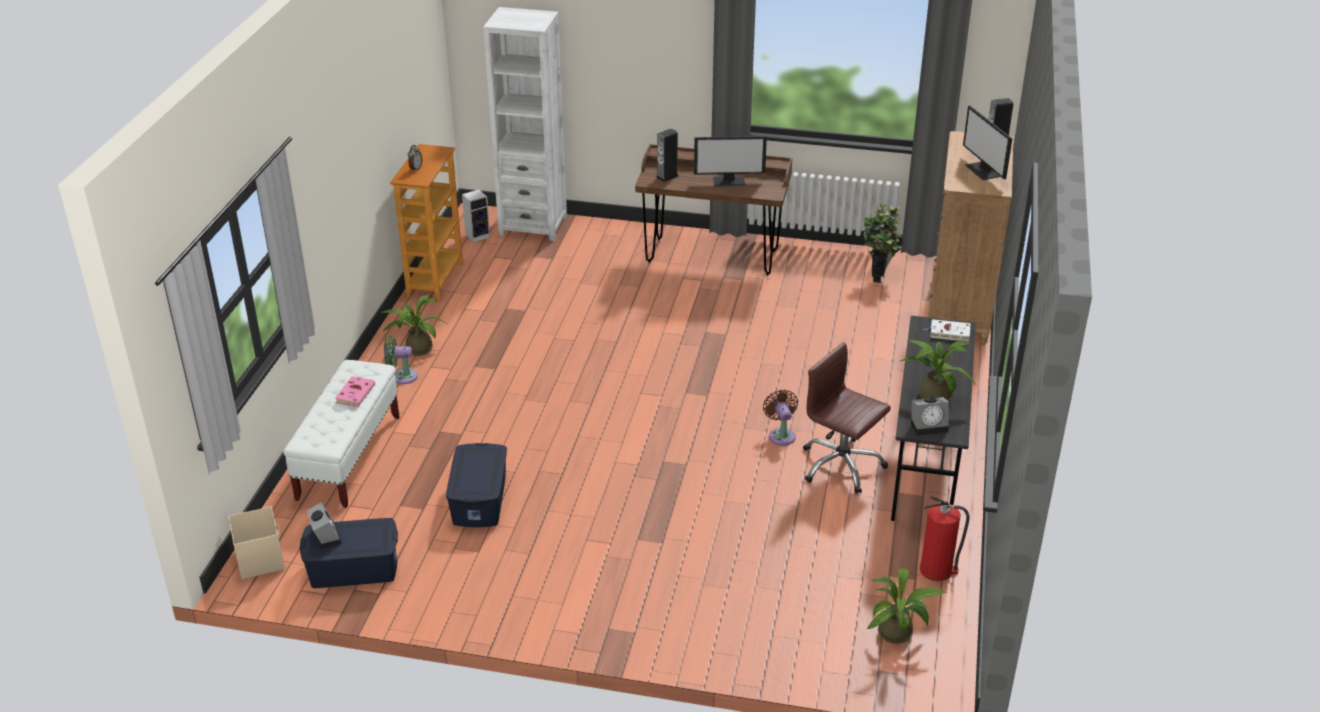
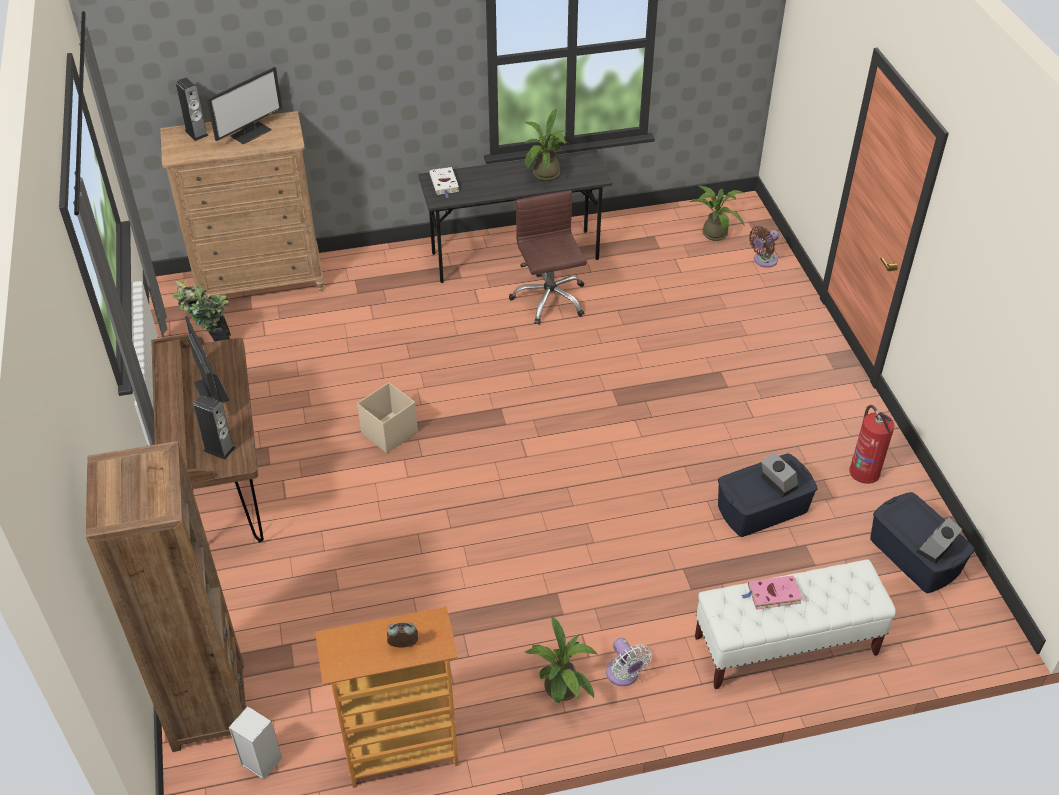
camera: 115 degrees left, 10 degrees up
beige storage box [228,506,285,579] -> beige storage box moved to [357,383,418,453]
green fan [384,336,418,384] -> white fan [606,638,652,686]
white bookcase [483,7,567,241] -> brown bookcase [86,441,246,752]
brown fan [763,390,798,445] -> brown fan moved to [749,226,779,268]
brown office chair [803,342,891,494] -> brown office chair turned 150 degrees clockwise [509,190,587,325]
alarm clock [910,397,949,435] -> alarm clock moved to [761,452,798,497]
fire extinguisher [920,496,970,581] -> fire extinguisher moved to [849,405,895,484]

